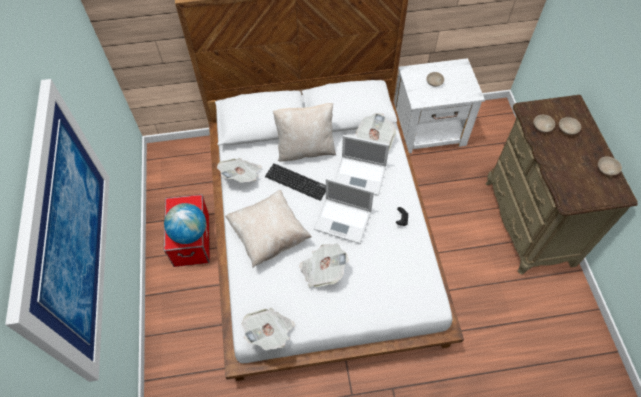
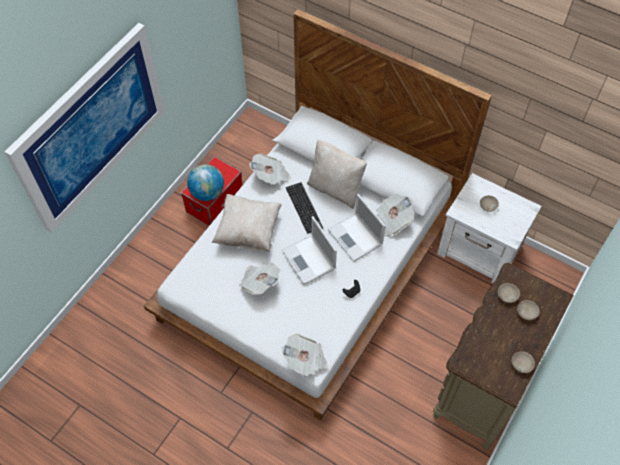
camera: 40 degrees right, 0 degrees up
newspaper [242,308,295,350] -> newspaper moved to [282,334,328,376]

